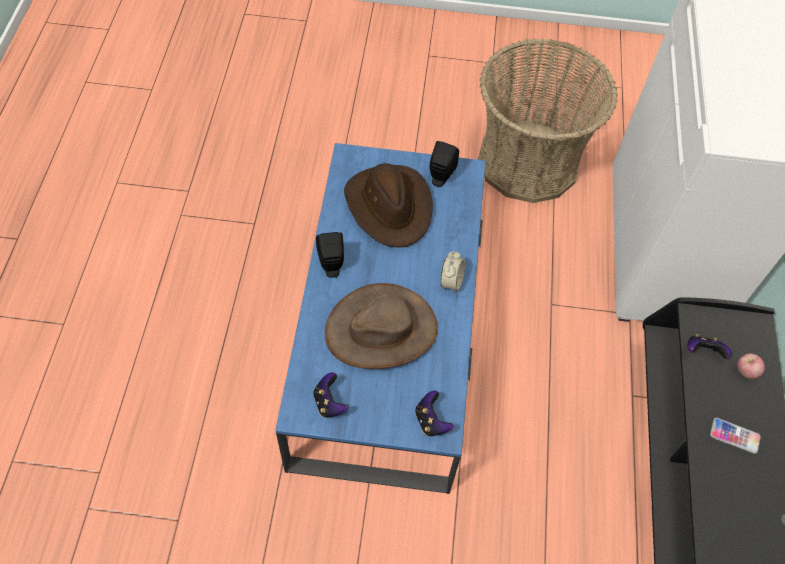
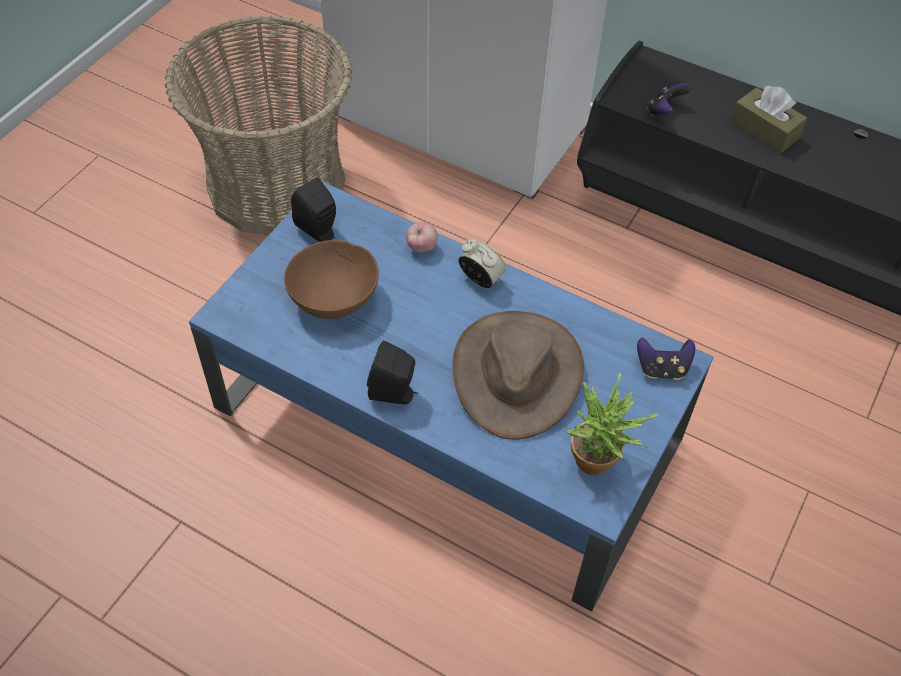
camera: 65 degrees left, 5 degrees down
game controller [313,372,348,418] -> potted plant [567,373,658,475]
brown hat [344,163,433,248] -> brown bowl [284,240,379,319]
phone [710,418,761,454] -> brown tissue box [731,86,807,153]
apple [737,353,765,379] -> apple moved to [406,222,438,252]

